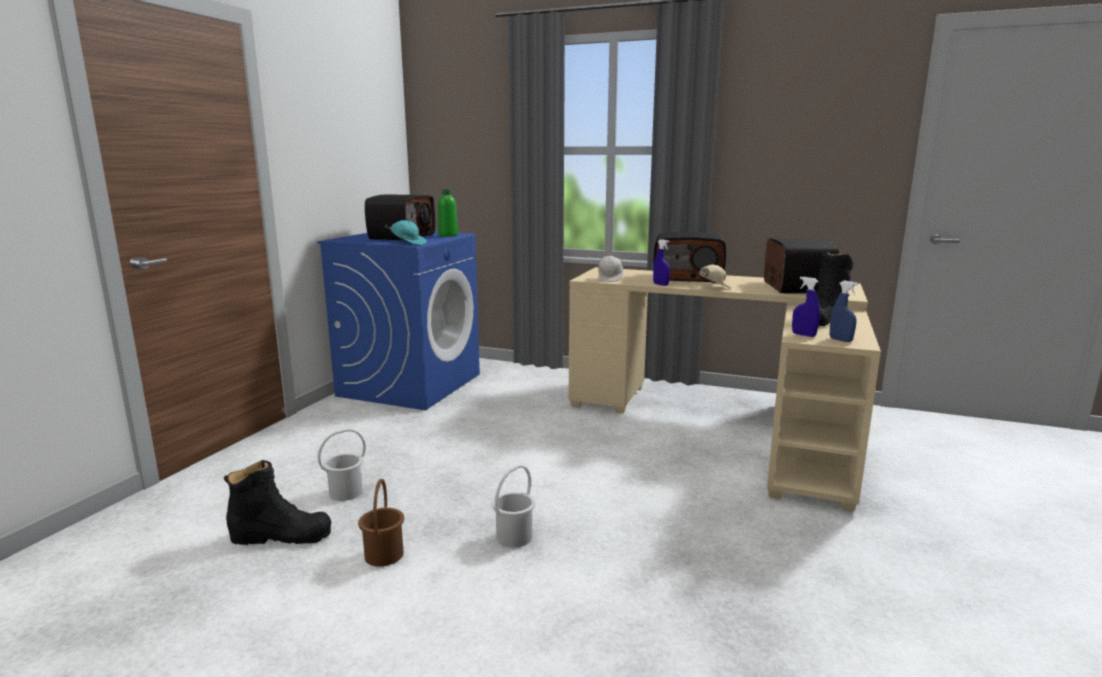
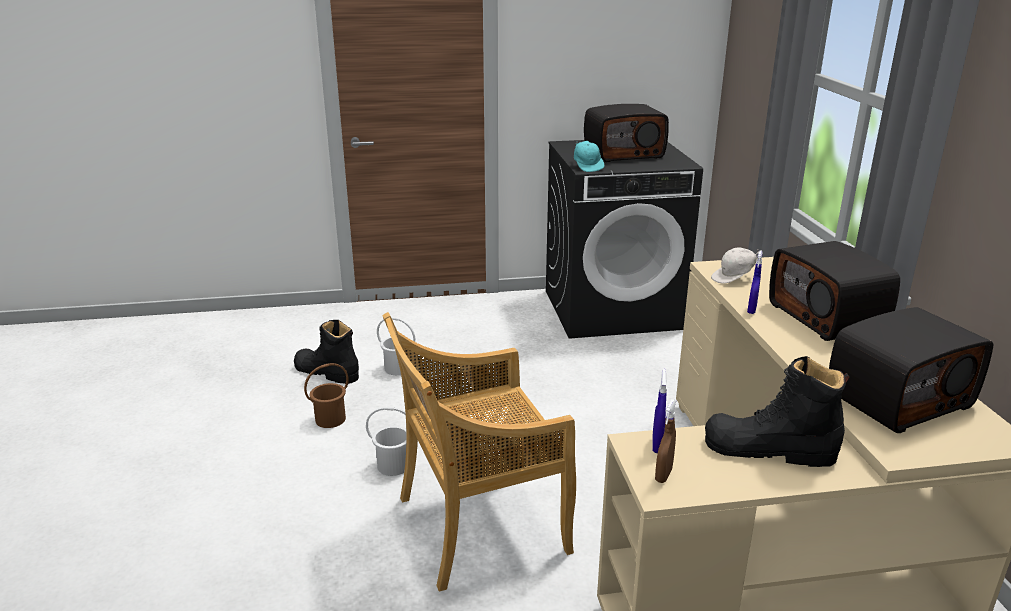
camera: 60 degrees right, 10 degrees up
black boot [224,460,331,545] -> black boot turned 150 degrees clockwise [294,320,359,384]
blue washing machine [317,232,480,410] -> black washing machine [546,140,703,339]
green bottle [438,189,458,237] -> none
beige cap [699,265,731,288] -> none
blue spray bottle [830,281,858,342] -> brown spray bottle [655,399,676,483]
none -> beige chair [382,312,576,592]

